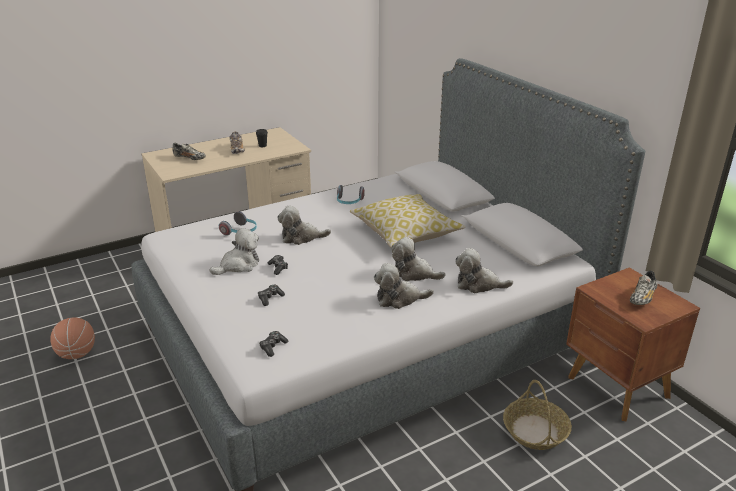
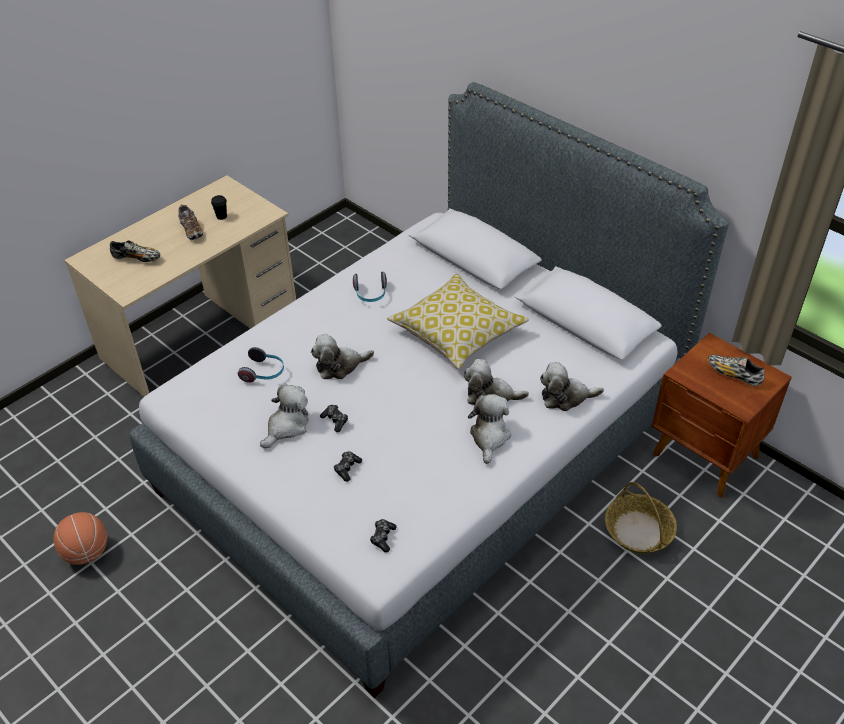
camera: 15 degrees left, 15 degrees up
plush toy [374,263,434,309] -> plush toy turned 120 degrees clockwise [468,394,511,464]
shoe [630,271,658,305] -> shoe turned 105 degrees clockwise [708,355,764,386]

